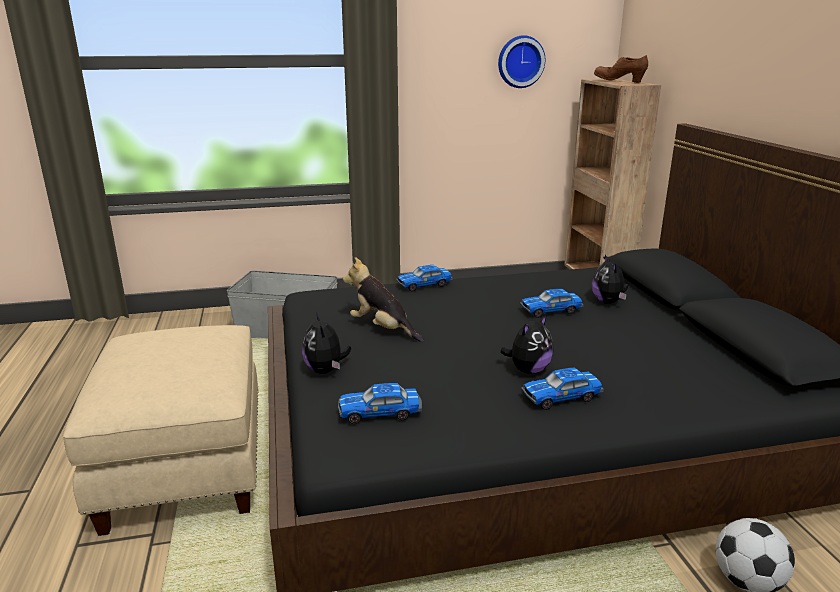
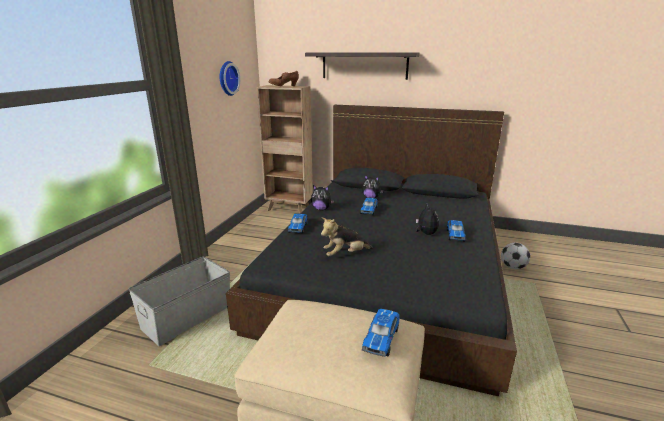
camera: 60 degrees left, 0 degrees up
plush toy [302,312,351,374] -> plush toy moved to [311,185,334,211]
toy car [338,383,422,424] -> toy car moved to [362,309,400,357]
none -> shelf [305,53,419,80]

